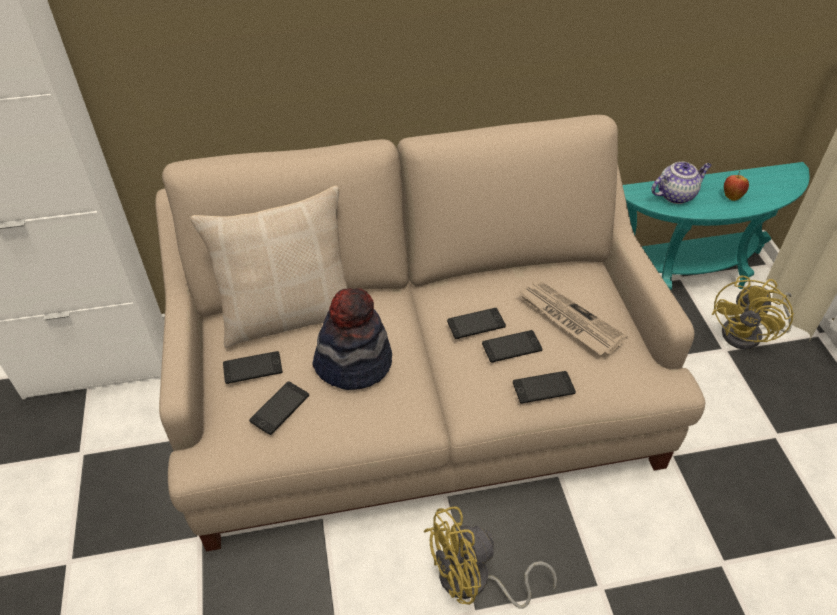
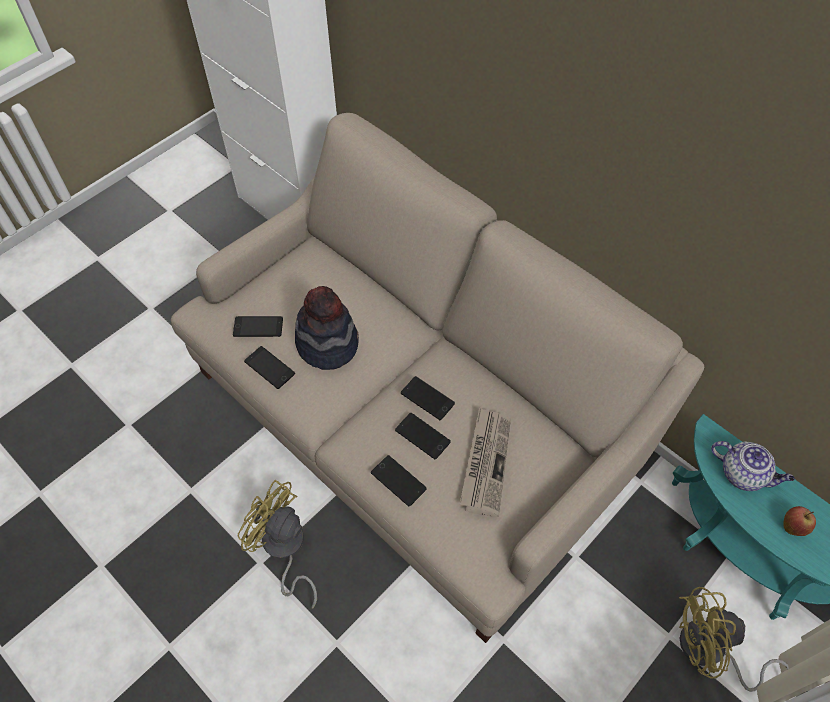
camera: 55 degrees right, 10 degrees up
beige pillow [190,186,347,348] -> none
phone [223,351,282,384] -> phone moved to [244,346,295,389]

